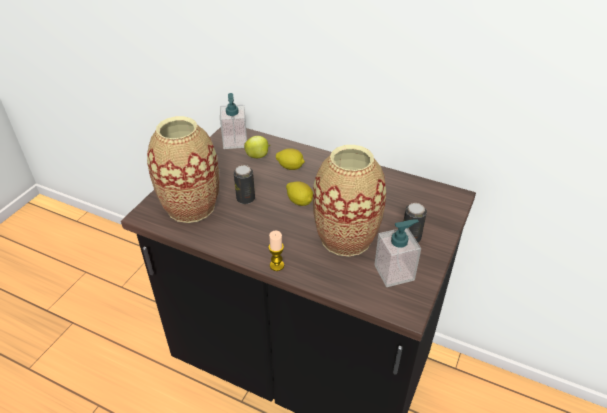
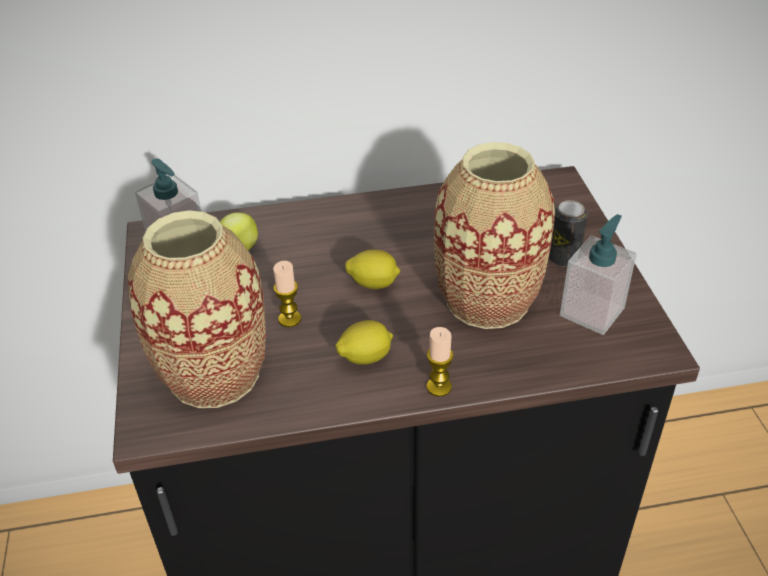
camera: 35 degrees left, 0 degrees up
can [234,165,255,204] -> candle [273,261,301,327]
lemon [276,148,305,170] -> lemon moved to [335,320,393,365]

